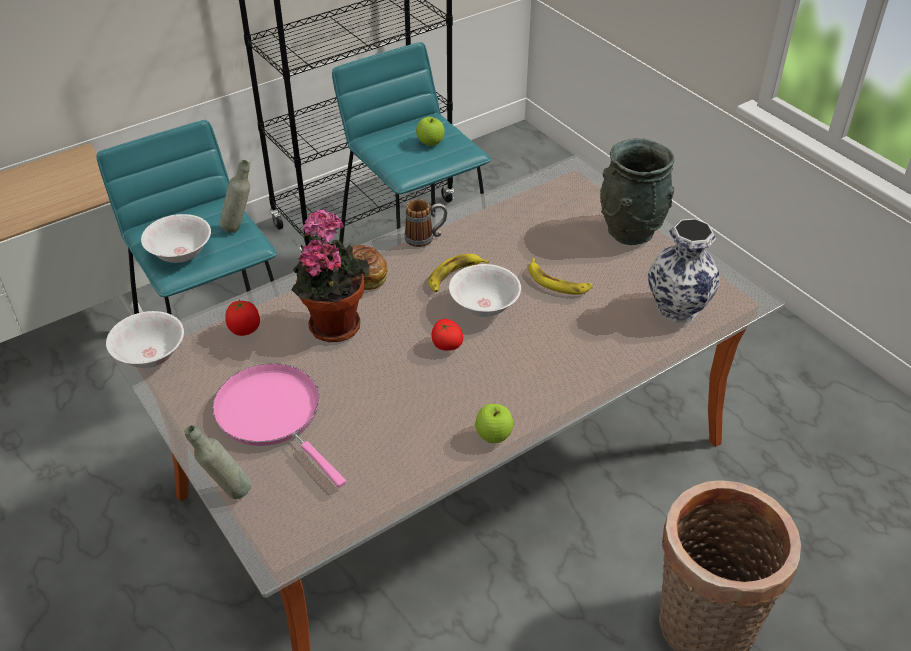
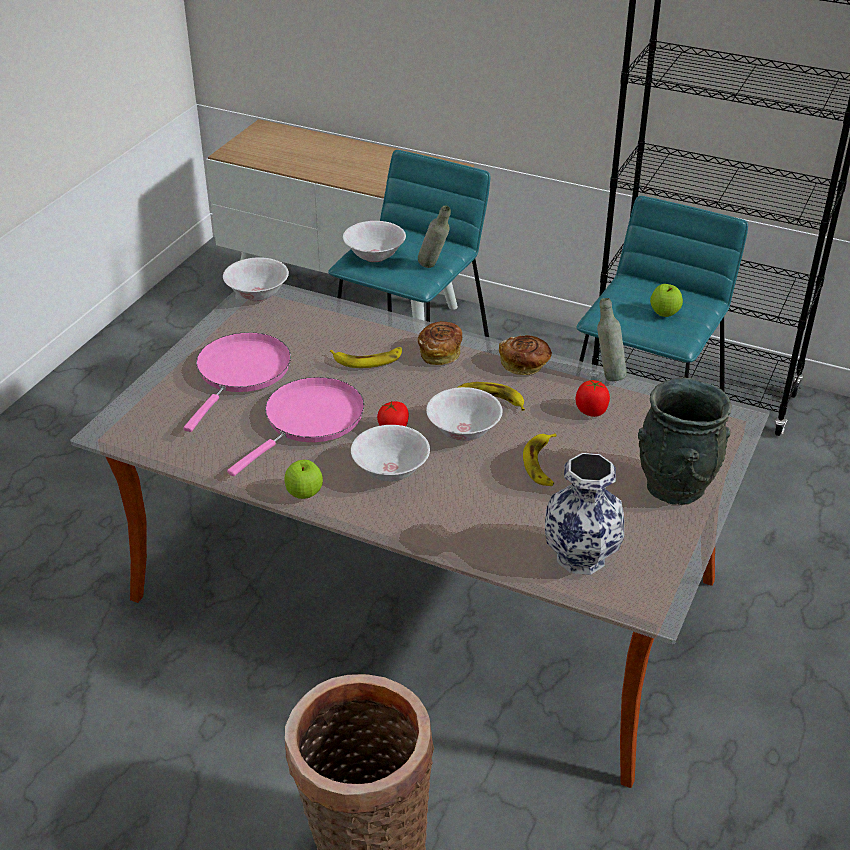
camera: 60 degrees right, 5 degrees down
grey bottle [184,425,251,499] -> grey bottle moved to [597,298,627,381]
tomato [225,299,260,336] -> tomato moved to [576,380,610,417]
potted plant [292,209,370,342] -> banana [330,347,402,368]
mug [404,199,447,247] -> bread [499,335,552,375]
none -> pink frying pan [227,377,365,476]
none -> white bowl [351,425,430,481]

